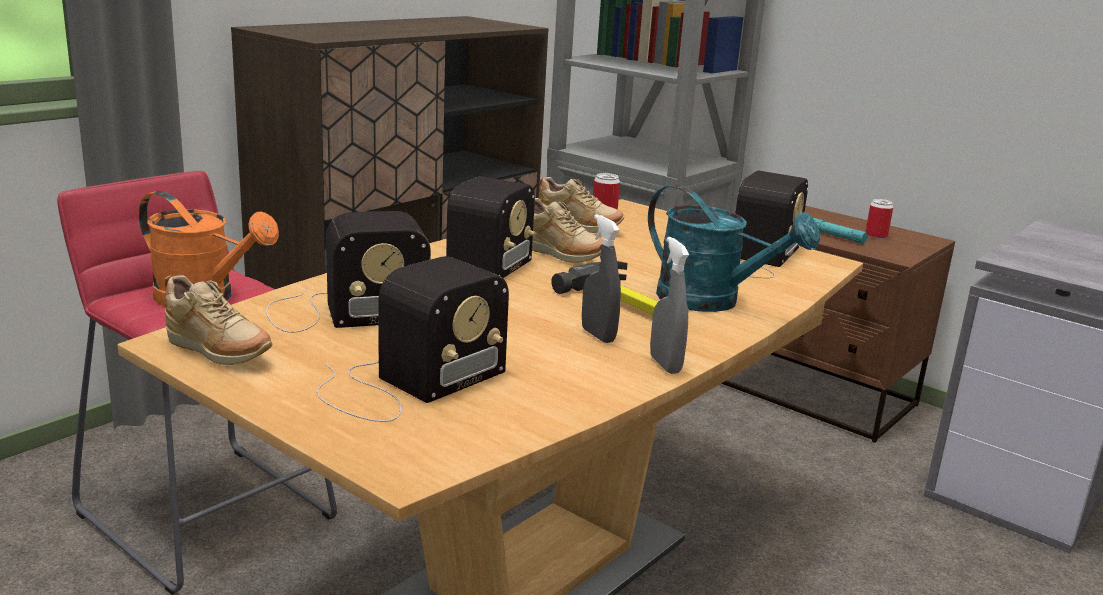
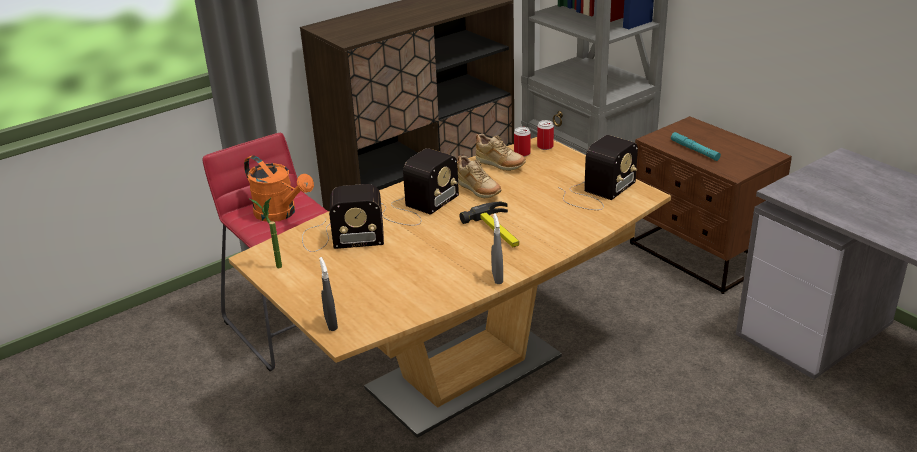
camera: 15 degrees right, 10 degrees up
beige shoe [165,275,273,365] -> potted plant [250,198,282,268]
radio [317,256,509,422] -> none
grey spray bottle [582,214,621,343] -> grey spray bottle moved to [319,257,338,331]
turquoise watering can [648,184,820,312] -> none
can [865,199,893,239] -> can moved to [537,120,554,150]

